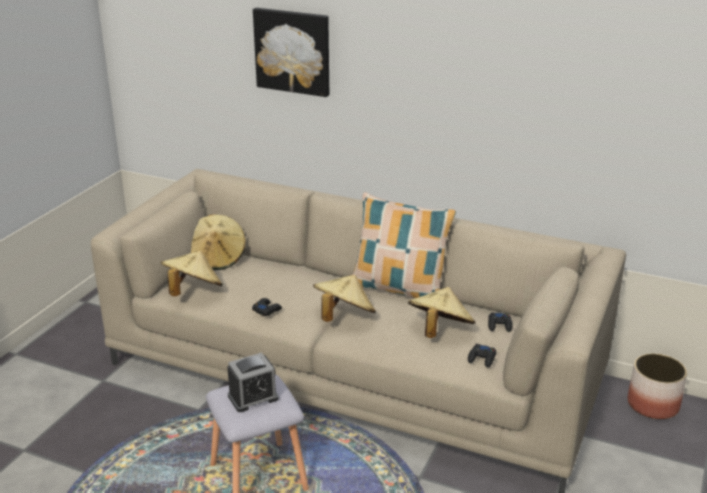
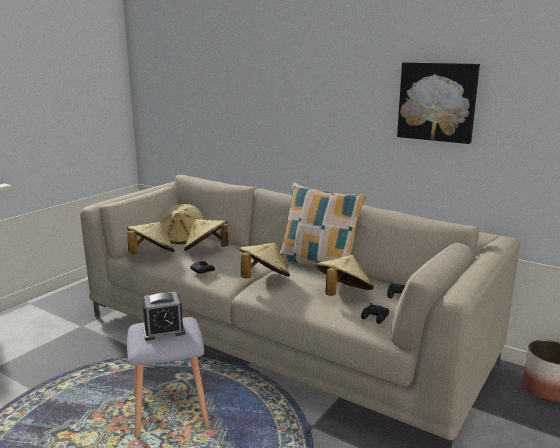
camera: 10 degrees right, 10 degrees down
picture [253,8,329,97] -> picture moved to [397,62,480,144]
none -> beige hat [184,219,229,251]

